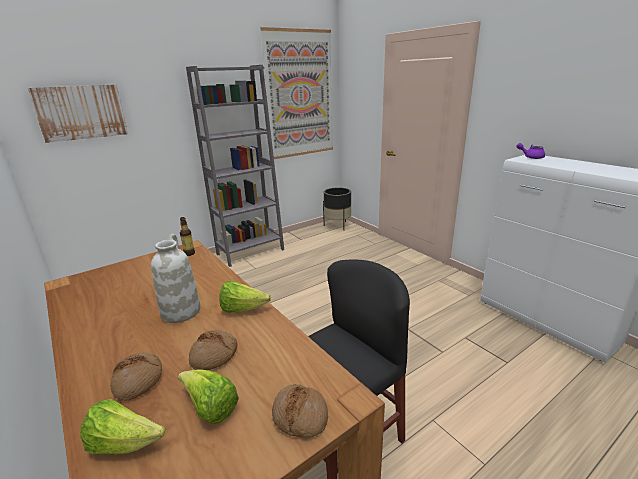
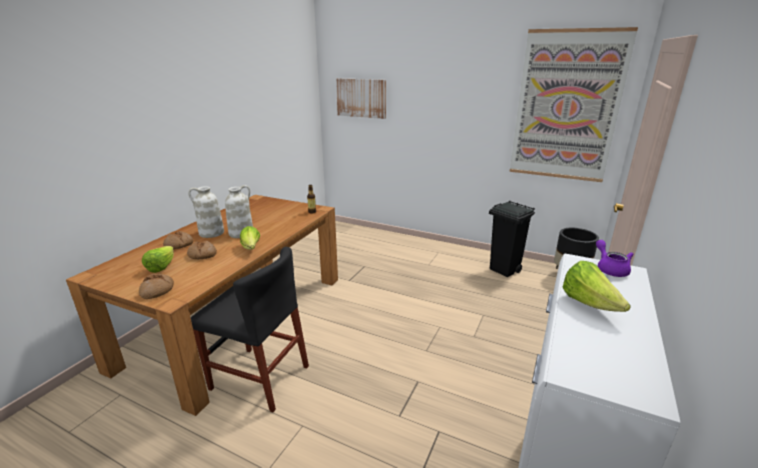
camera: 60 degrees right, 0 degrees up
lettuce [81,399,165,455] -> lettuce moved to [562,261,631,312]
grey bookcase [186,65,284,267] -> none
none -> white vase [188,186,224,238]
none -> black trash can [489,201,535,277]

